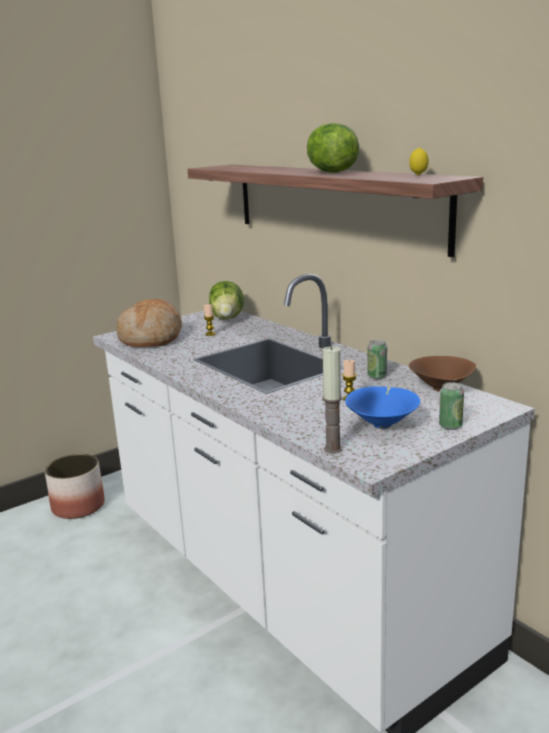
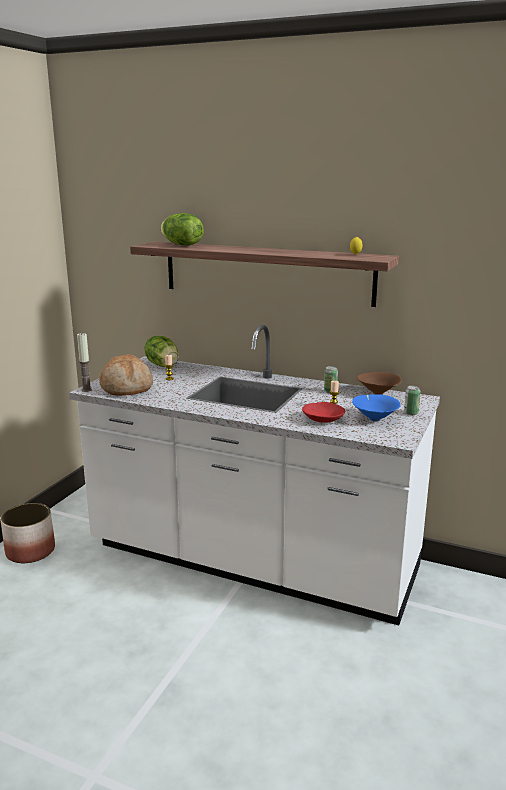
camera: 30 degrees left, 0 degrees up
lettuce [307,123,359,173] -> lettuce moved to [161,213,204,246]
candle [322,346,342,453] -> candle moved to [77,333,92,392]
none -> red bowl [302,402,345,423]

